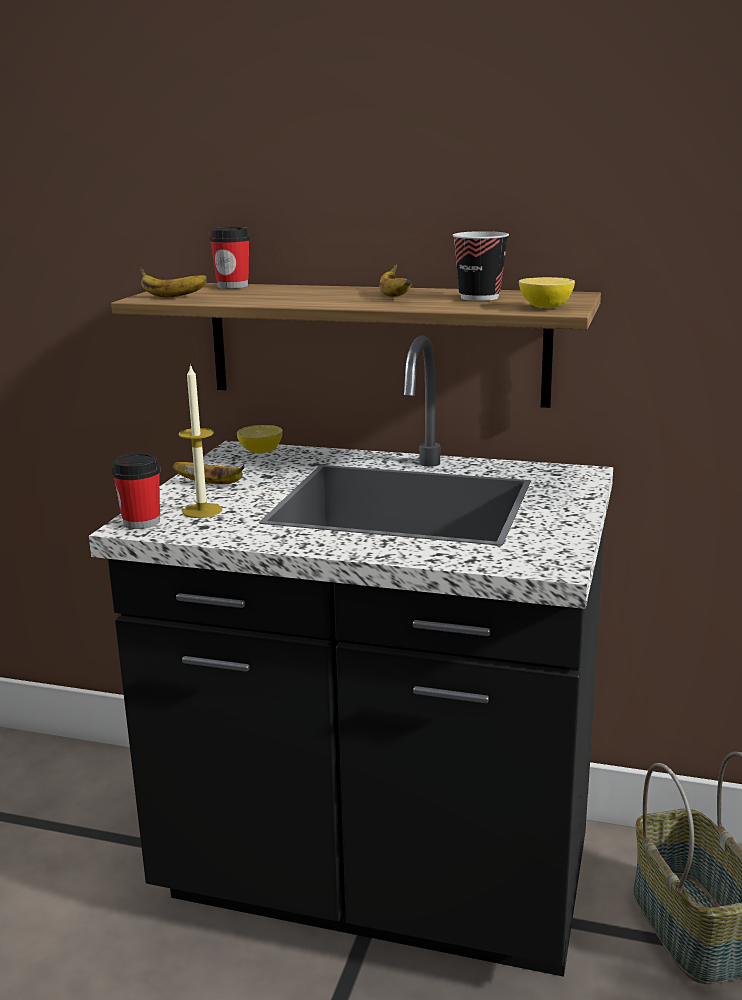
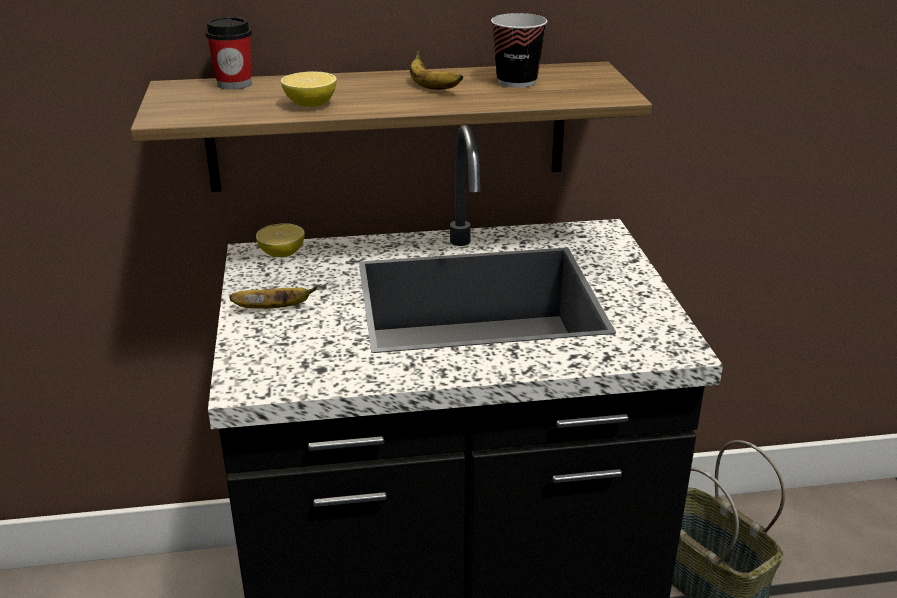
camera: 25 degrees left, 10 degrees up
cup [112,453,161,529] -> none
banana [140,267,208,297] -> none
candle [179,363,222,518] -> none
lemon [519,277,575,309] -> lemon moved to [281,71,337,107]

